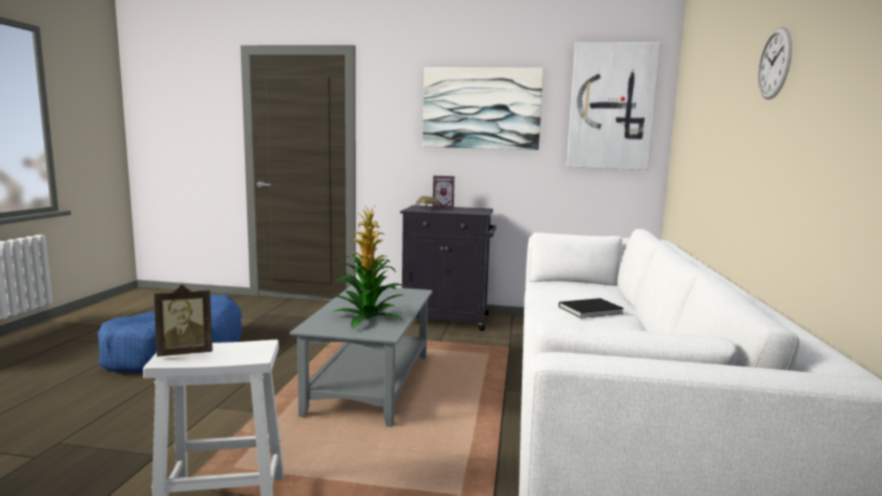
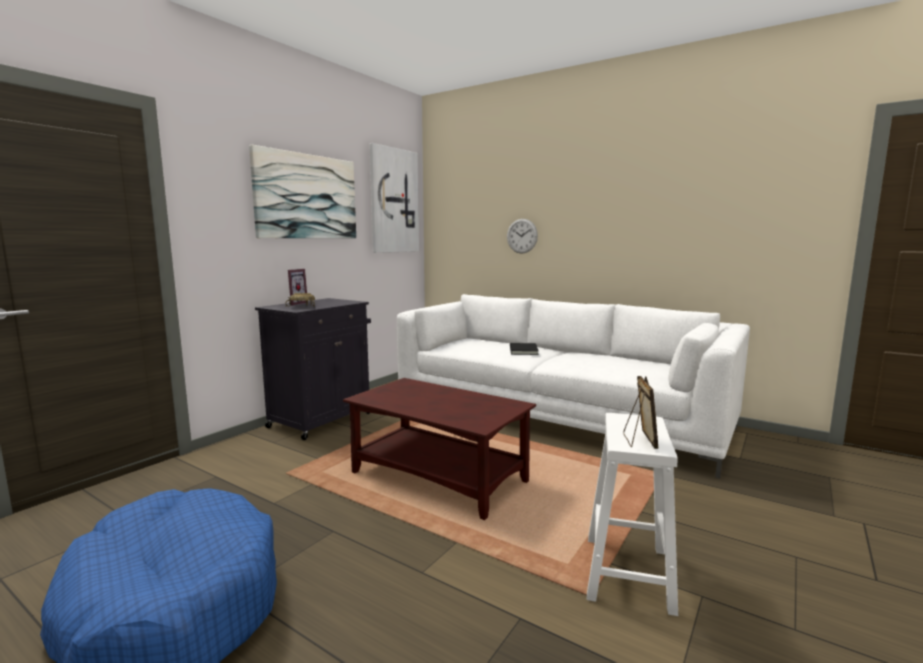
camera: 65 degrees left, 0 degrees up
grey coffee table [290,285,433,427] -> brown coffee table [343,378,536,520]
potted plant [332,205,406,328] -> none
wall clock [758,27,792,100] -> wall clock moved to [507,219,538,254]

